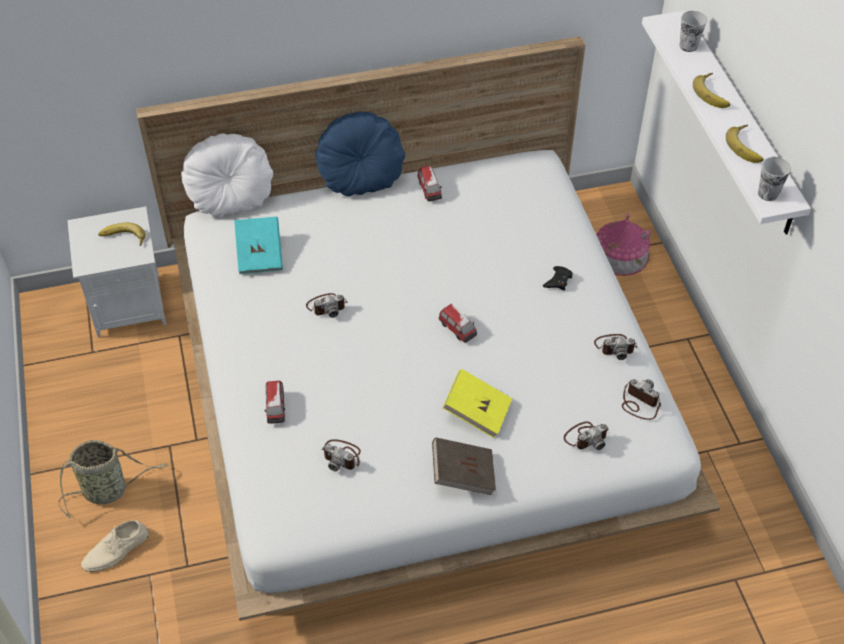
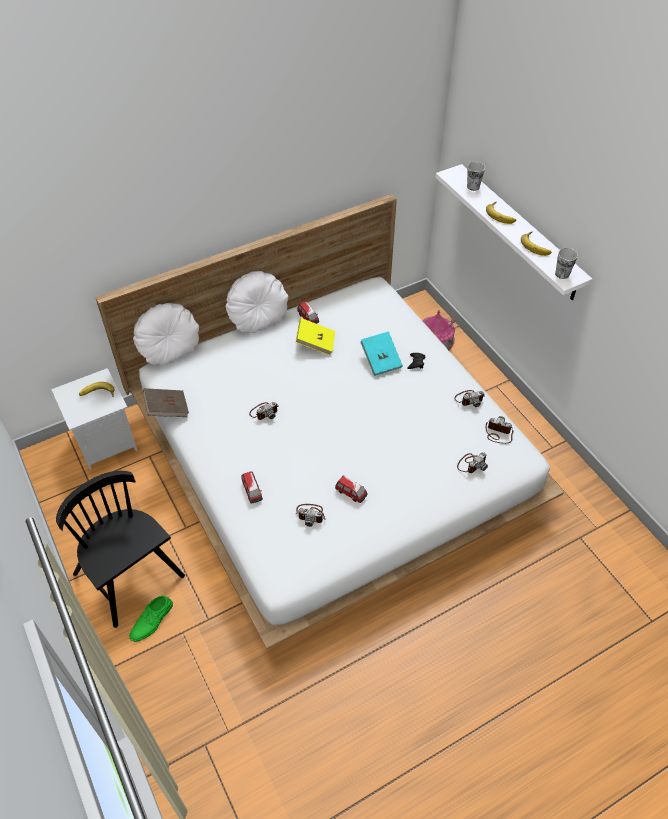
camera: 15 degrees left, 0 degrees up
basket [59,440,169,519] -> black chair [56,471,185,628]
beige shoe [81,520,149,572] -> green shoe [129,596,173,642]
turquoise book [234,217,283,274] -> turquoise book moved to [360,331,403,376]
blue pillow [315,112,405,196] -> white pillow [226,271,288,333]
brown book [432,438,496,495] -> brown book moved to [143,388,189,417]
toy car [439,304,477,343] -> toy car moved to [335,475,368,503]
yellow book [442,369,512,438] -> yellow book moved to [295,318,335,355]

